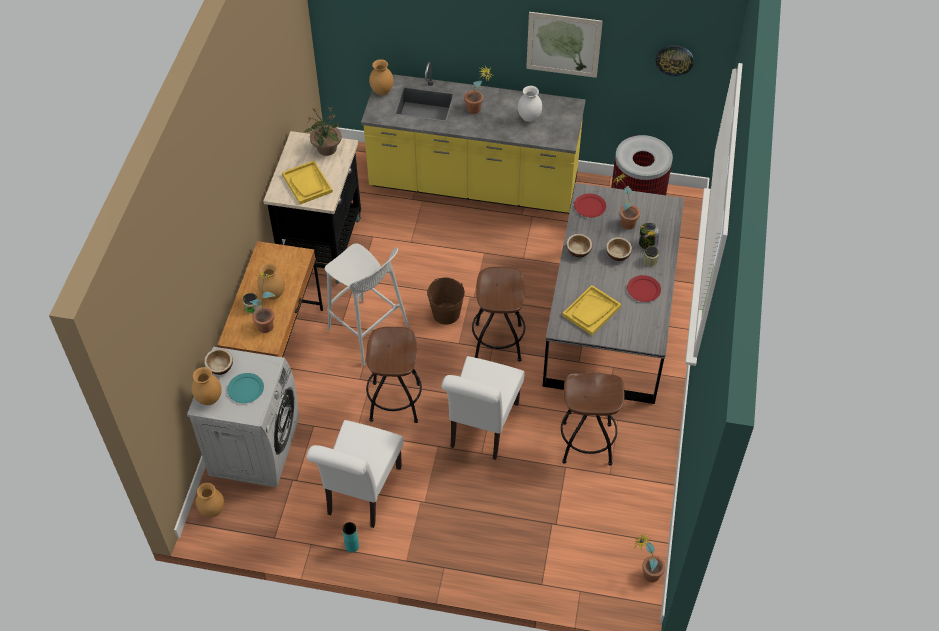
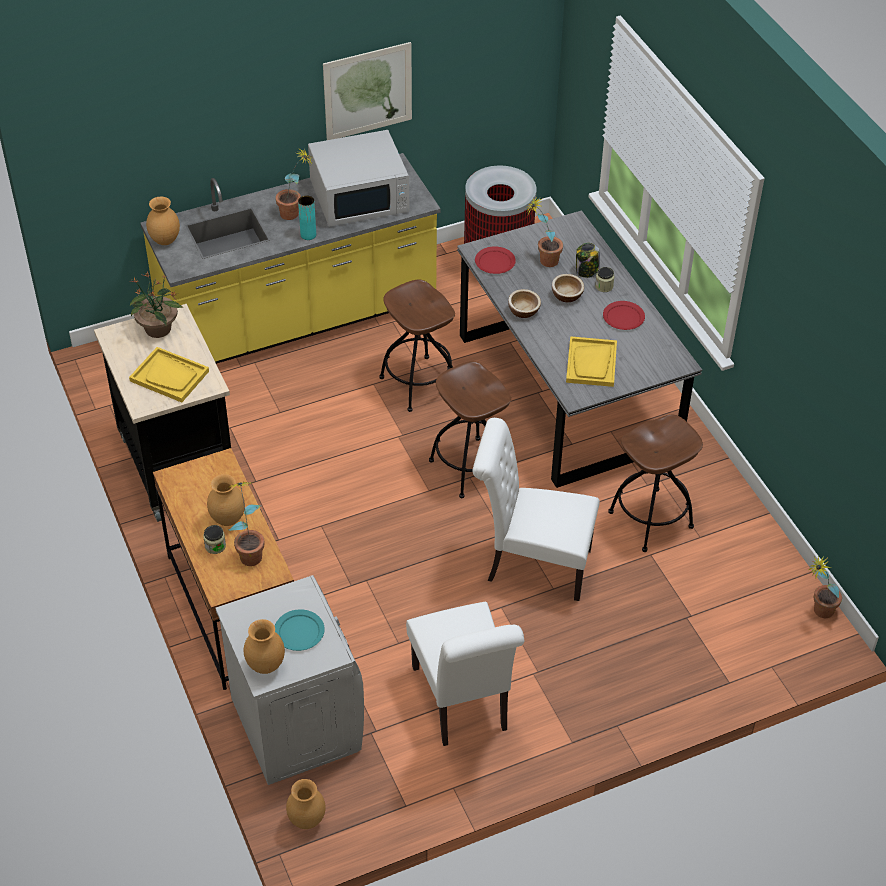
camera: 35 degrees left, 5 degrees down
bowl [204,348,233,375] -> none
white stool [325,243,409,366] -> none
turquoise vase [342,522,359,553] -> turquoise vase moved to [298,196,316,240]
brown stool [366,327,422,423] -> brown stool moved to [379,280,455,412]
brown bucket [427,277,465,324] -> none
white chair [442,356,525,460] -> white chair turned 120 degrees clockwise [473,418,600,601]
white vase [518,86,542,122] -> white microwave [308,130,409,226]
wall clock [656,45,694,76] -> none

